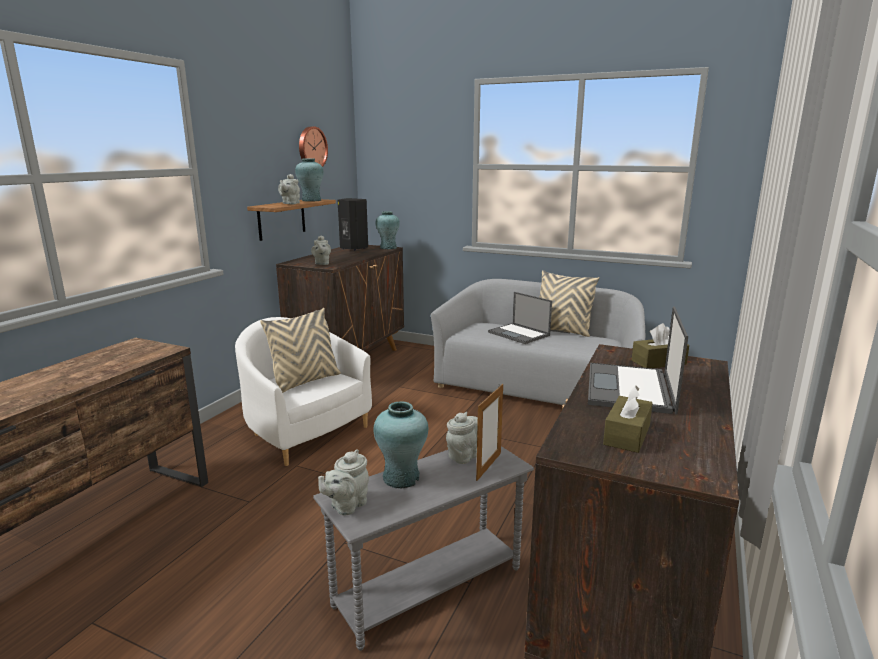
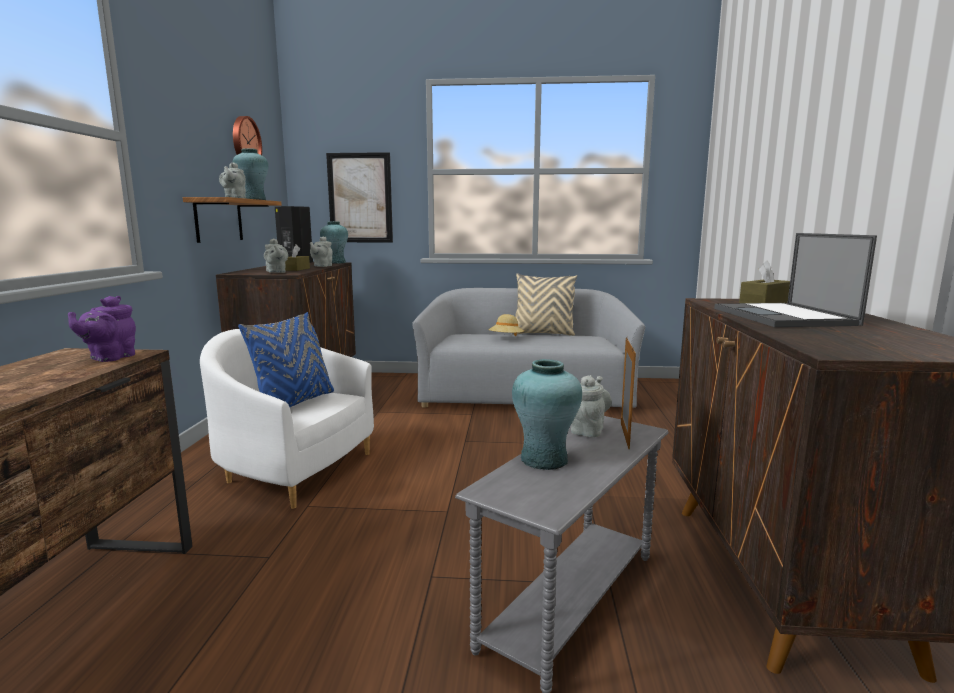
camera: 20 degrees left, 5 degrees down
beige pillow [260,308,341,393] -> blue pillow [238,312,334,407]
grey teapot [318,449,369,515] -> grey teapot moved to [310,237,333,267]
laptop [488,292,552,344] -> beige hat [488,314,524,336]
brown tissue box [603,386,653,453] -> brown tissue box moved to [285,245,310,271]
none -> purple teapot [68,296,136,362]
none -> picture [326,152,393,242]

